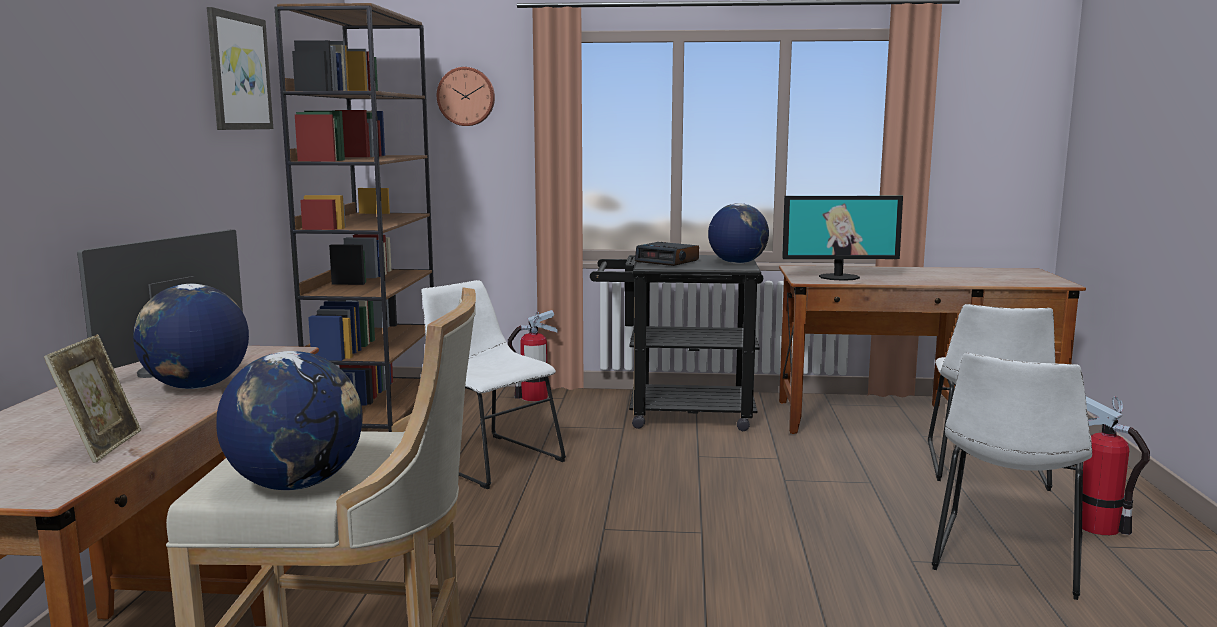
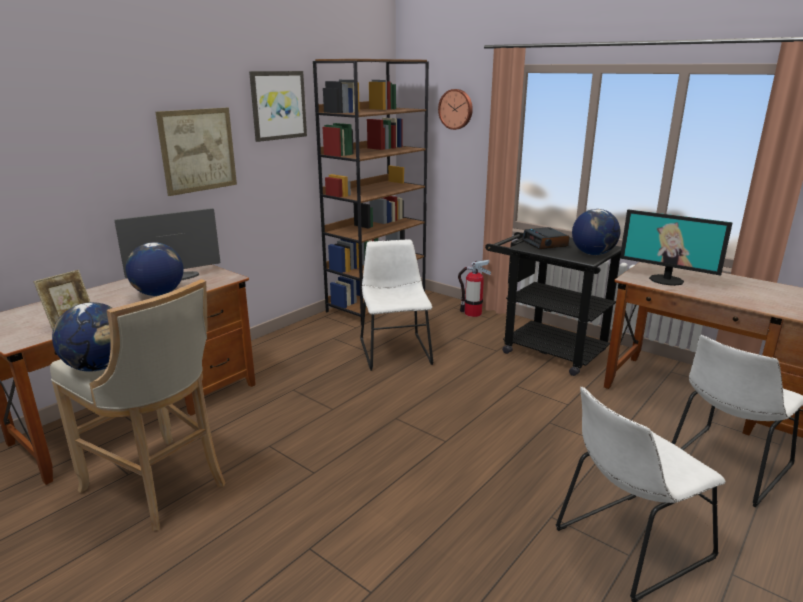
camera: 35 degrees right, 10 degrees up
fire extinguisher [1082,396,1150,535] -> none
none -> picture [156,108,237,196]

